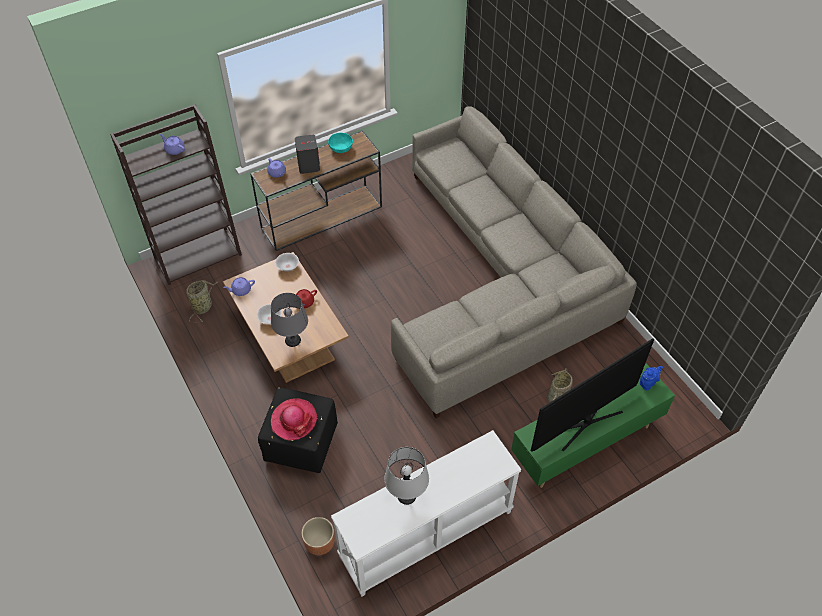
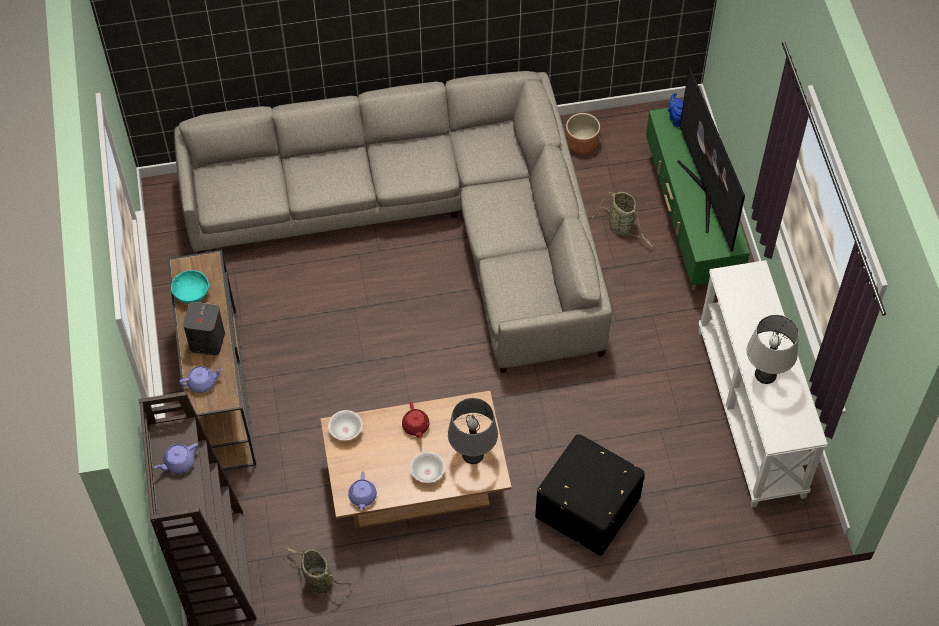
camera: 70 degrees left, 5 degrees up
hat [271,398,318,441] -> none
brown planter [301,517,335,555] -> brown planter moved to [566,113,600,154]

